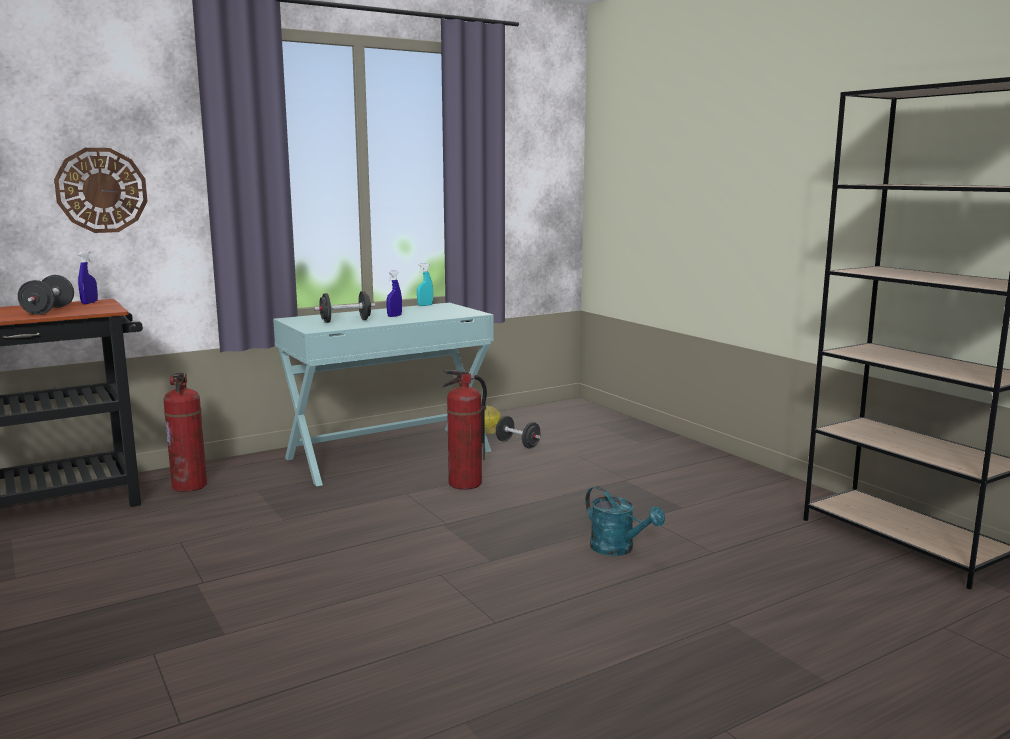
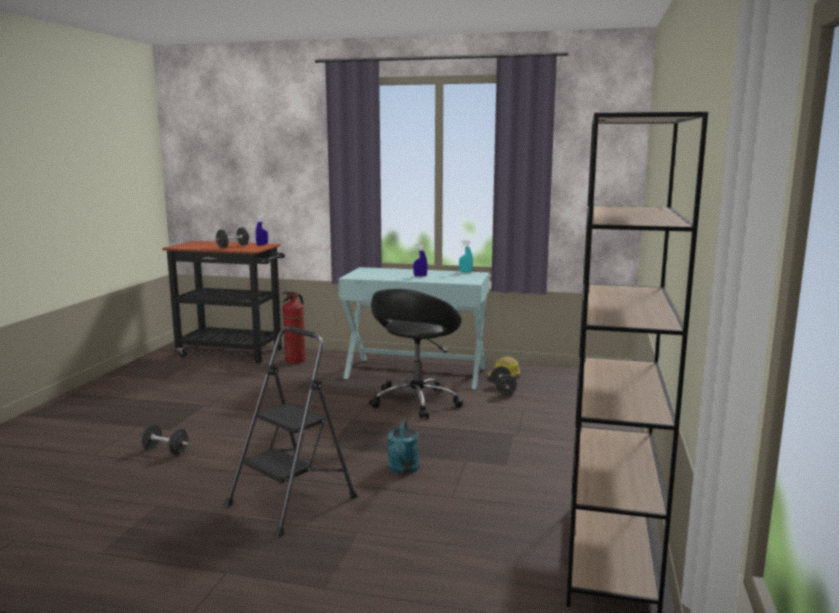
camera: 45 degrees right, 0 degrees up
wall clock [54,148,147,233] -> none
black dumbbell [314,291,375,323] -> black dumbbell moved to [141,424,188,455]
fire extinguisher [442,370,487,490] -> black office chair [369,289,463,418]
none -> black step ladder [224,326,358,538]

